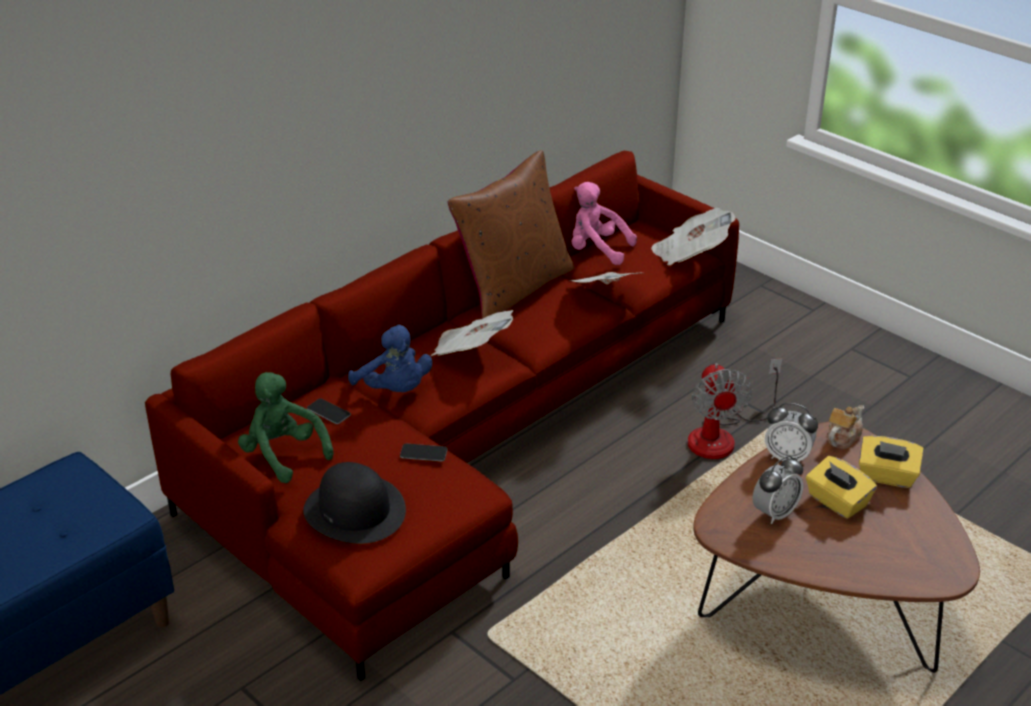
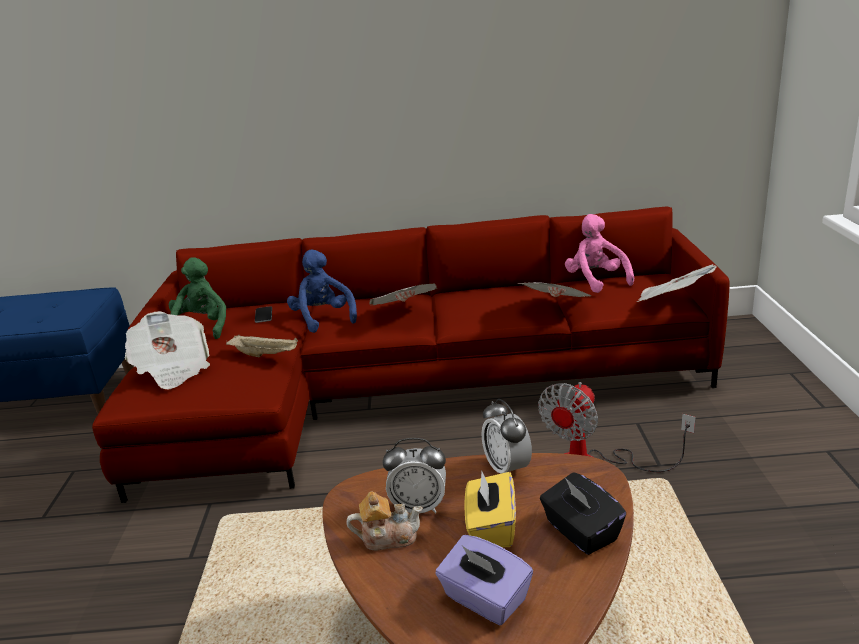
camera: 45 degrees right, 10 degrees down
black hat [303,462,406,544] -> newspaper [125,311,210,389]
blue plush toy [348,324,433,392] -> blue plush toy turned 150 degrees clockwise [287,250,357,333]
phone [400,443,447,461] -> beige tray [226,335,298,357]
brown pillow [448,150,574,319] -> none
teapot [827,405,864,449] -> teapot moved to [346,492,423,550]
yellow tissue box [859,436,924,488] -> black tissue box [540,472,626,555]
none -> purple tissue box [435,535,533,625]

